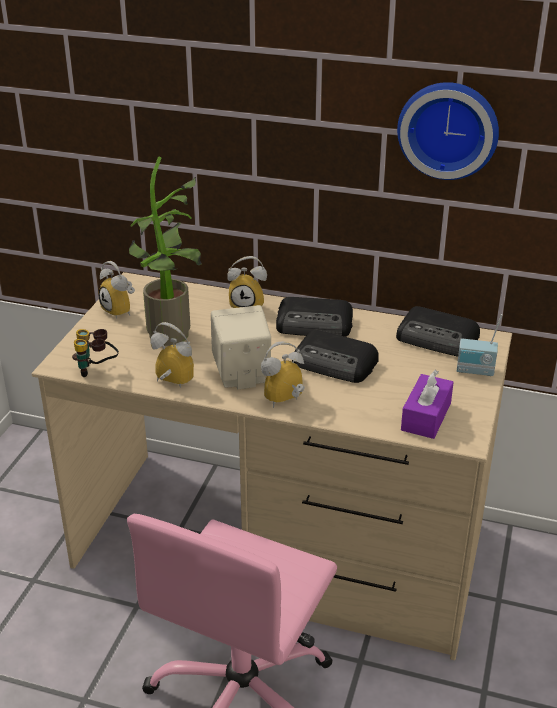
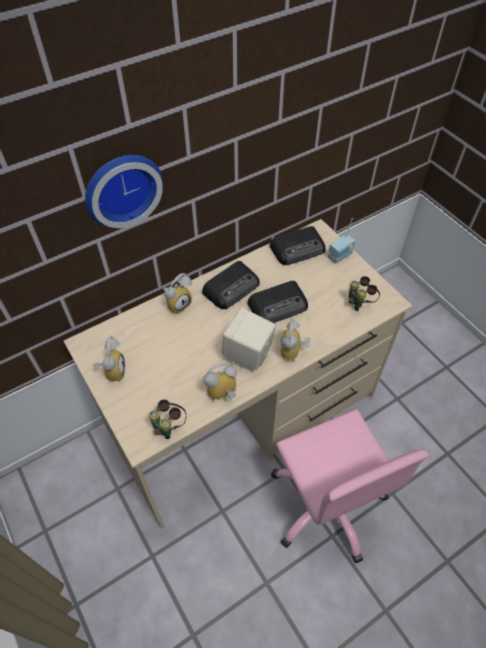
camera: 50 degrees left, 20 degrees up
alarm clock [99,261,135,319] -> alarm clock turned 90 degrees counterclockwise [93,336,125,381]
potted plant [129,156,202,346] -> none
wall clock [397,82,499,180] -> wall clock moved to [85,155,163,228]
purple tissue box [401,370,454,439] -> binoculars [348,276,380,311]

